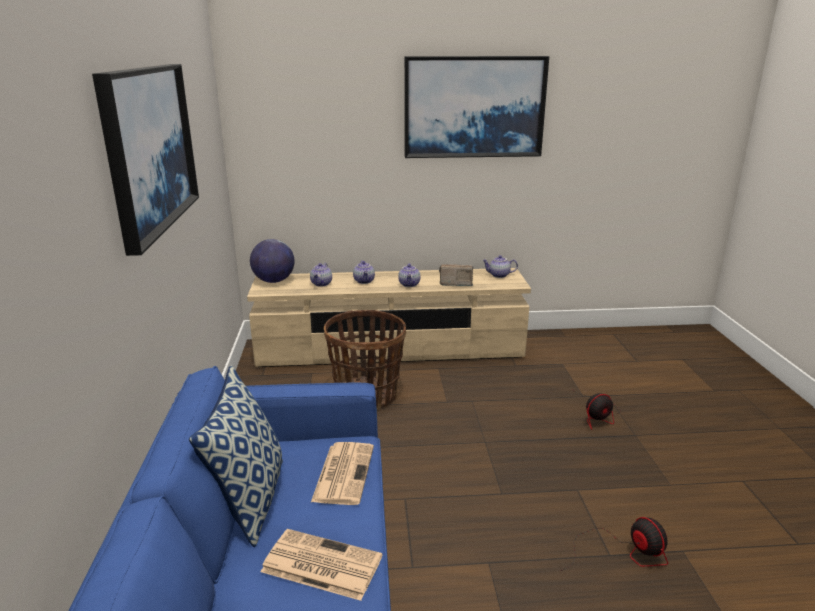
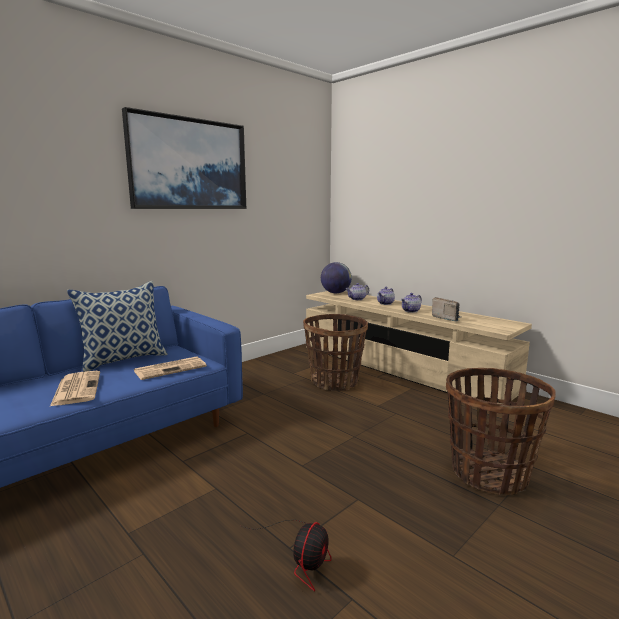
camera: 50 degrees right, 10 degrees down
picture [404,56,549,158] -> none
teapot [482,255,518,278] -> none
fan [574,391,621,430] -> basket [446,368,556,495]

